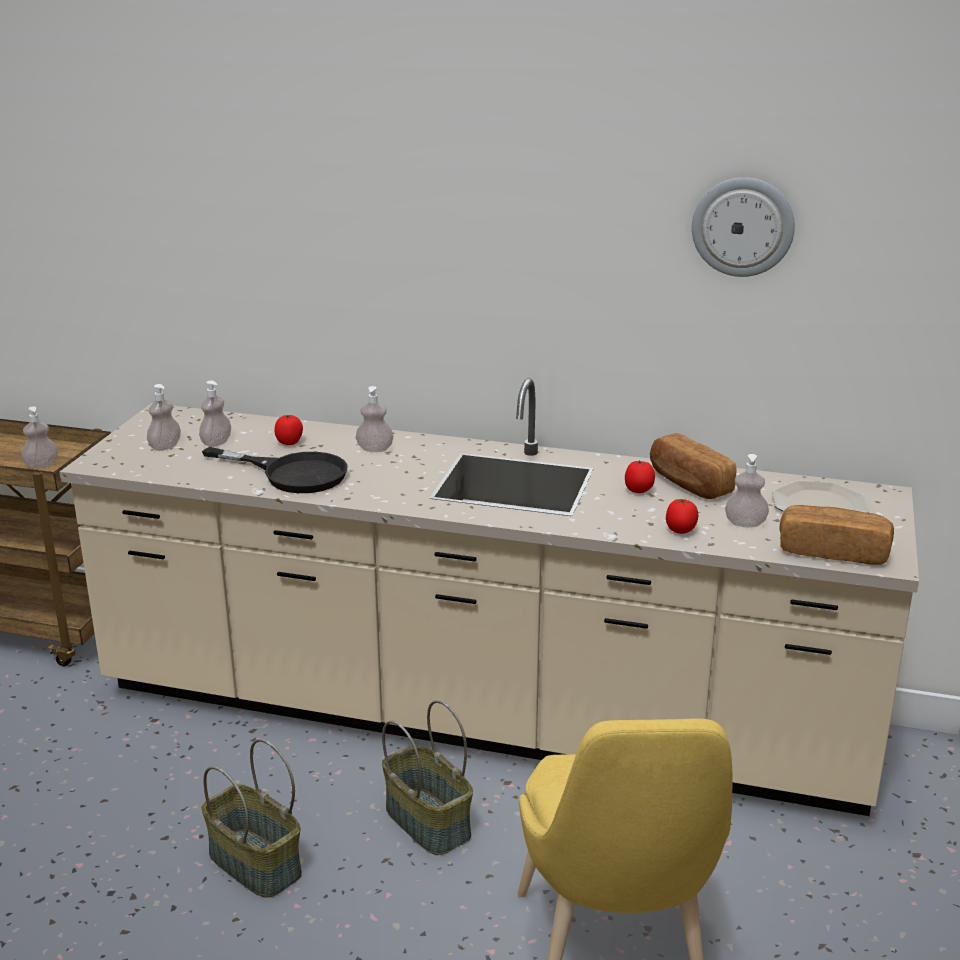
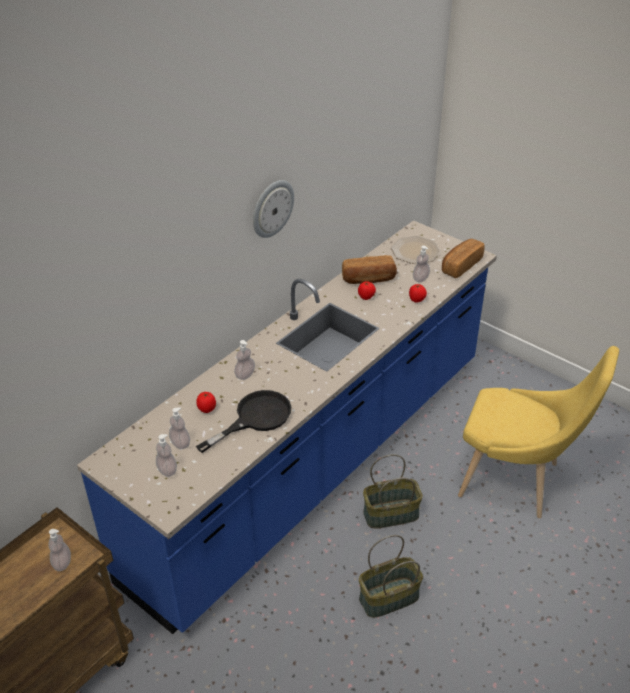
camera: 65 degrees left, 15 degrees up
beige counter [60,378,919,816] -> blue counter [77,220,497,634]
wall clock [692,177,795,277] -> wall clock moved to [253,180,294,238]

